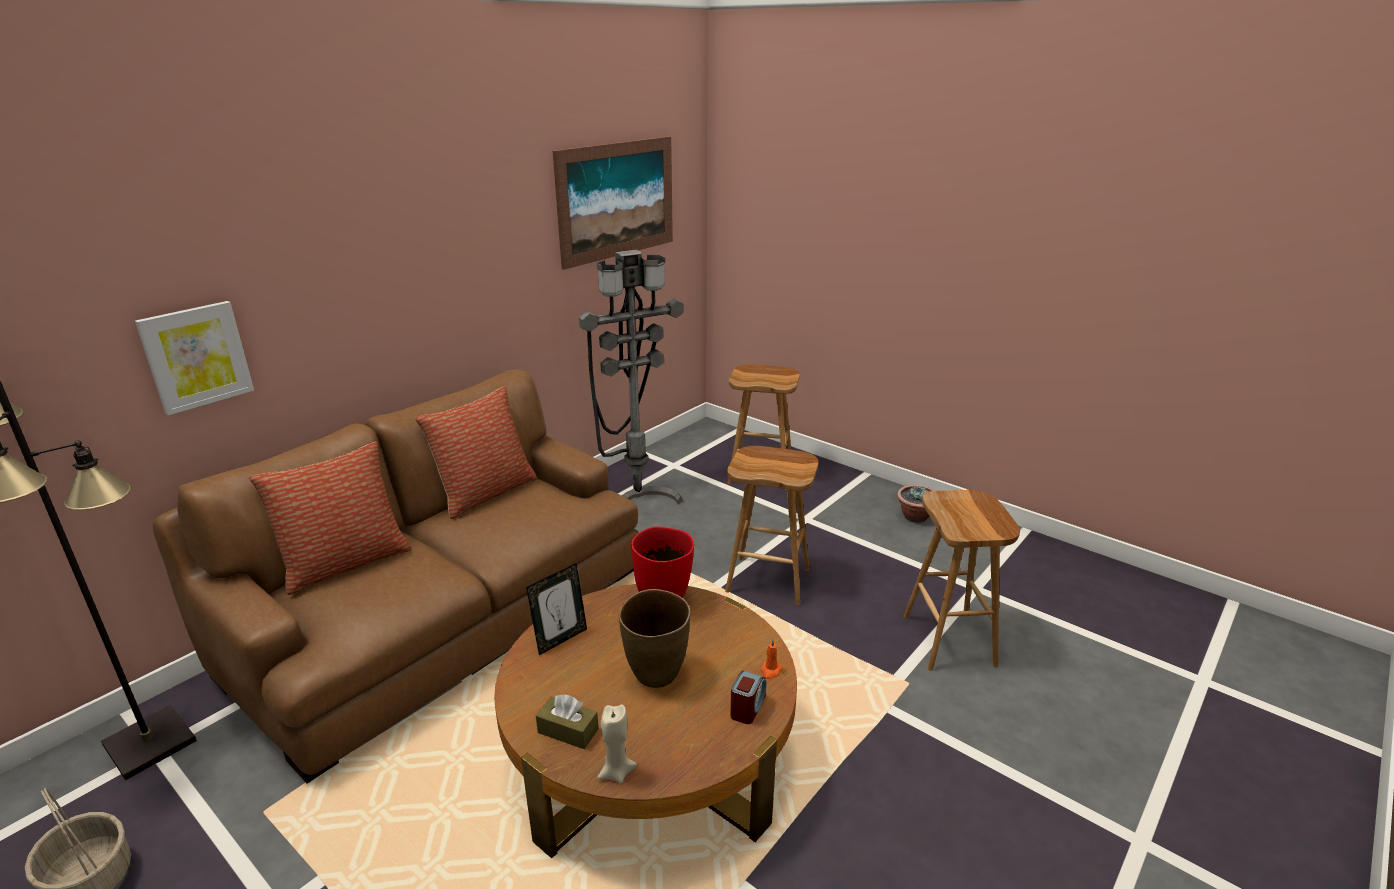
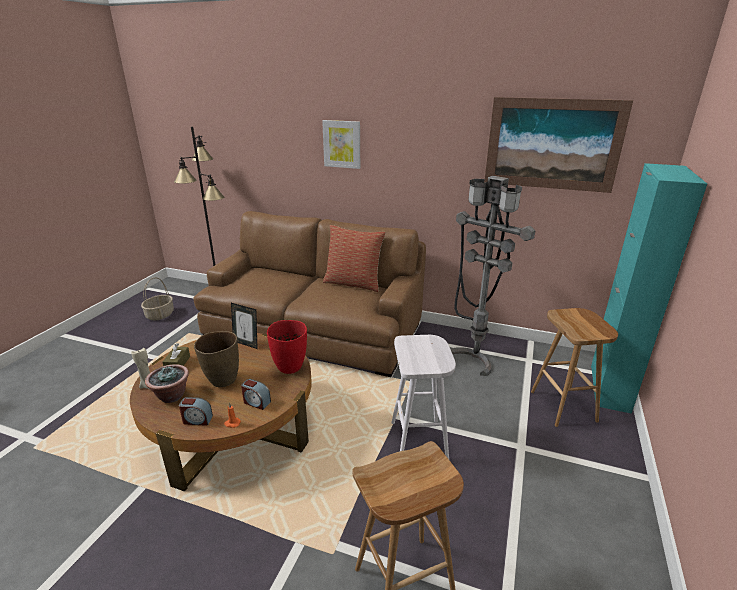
camera: 70 degrees right, 0 degrees up
picture [135,301,254,416] -> picture moved to [322,120,360,169]
pillow [249,441,411,595] -> none
brown stool [725,446,819,606] -> white stool [391,335,456,459]
potted plant [897,485,935,523] -> potted plant moved to [145,364,189,403]
none -> alarm clock [241,379,271,410]
none -> turquoise cabinet [591,163,707,414]

